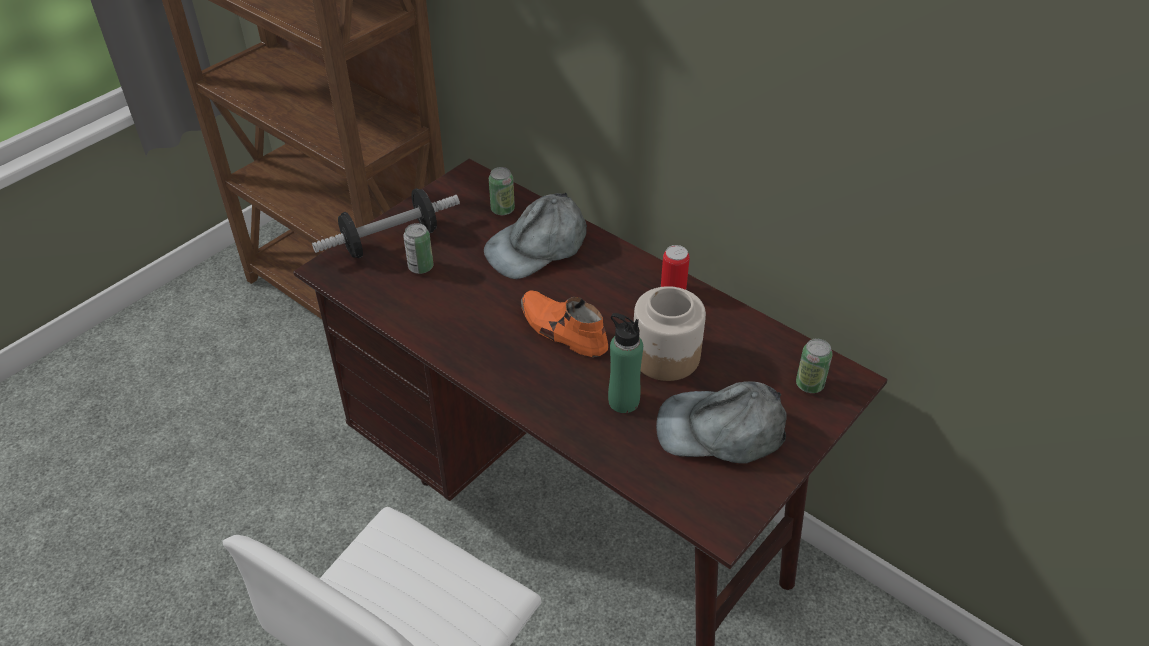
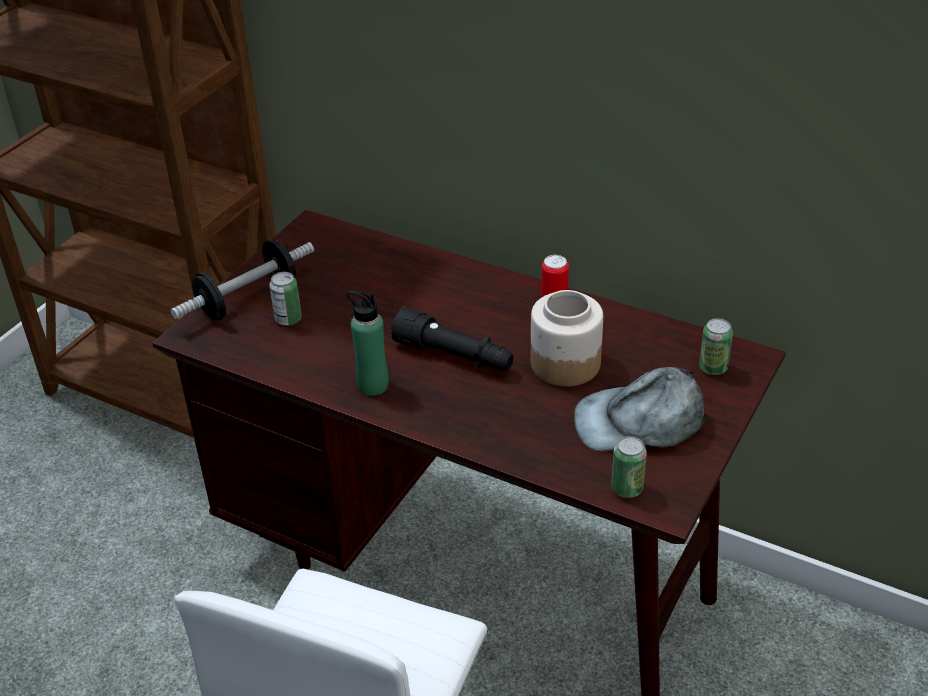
camera: 10 degrees left, 5 degrees down
grey cap [484,193,587,279] -> none
can [489,167,515,215] -> can moved to [611,436,647,498]
orange shoe [521,290,608,357] -> black flashlight [390,307,514,371]
green bottle [608,313,643,413] -> green bottle moved to [347,291,389,396]

